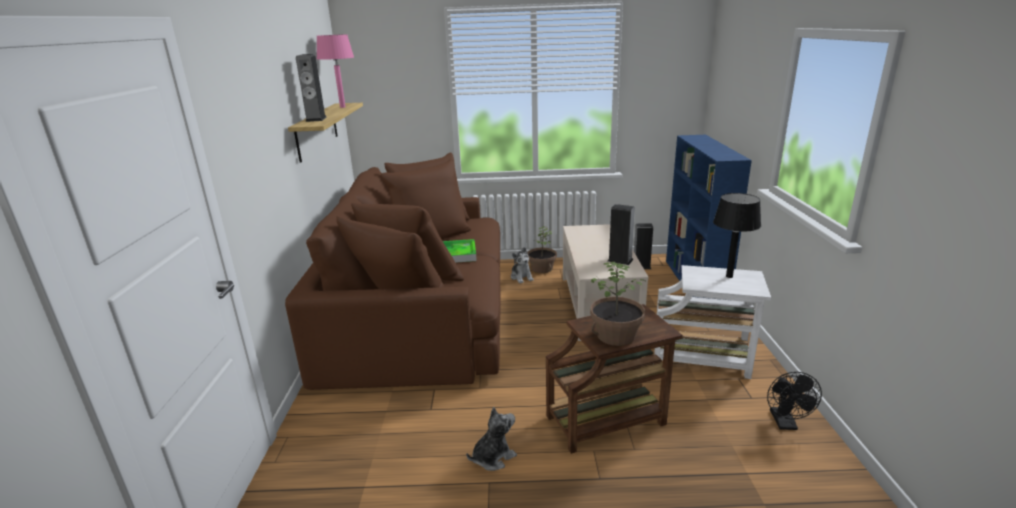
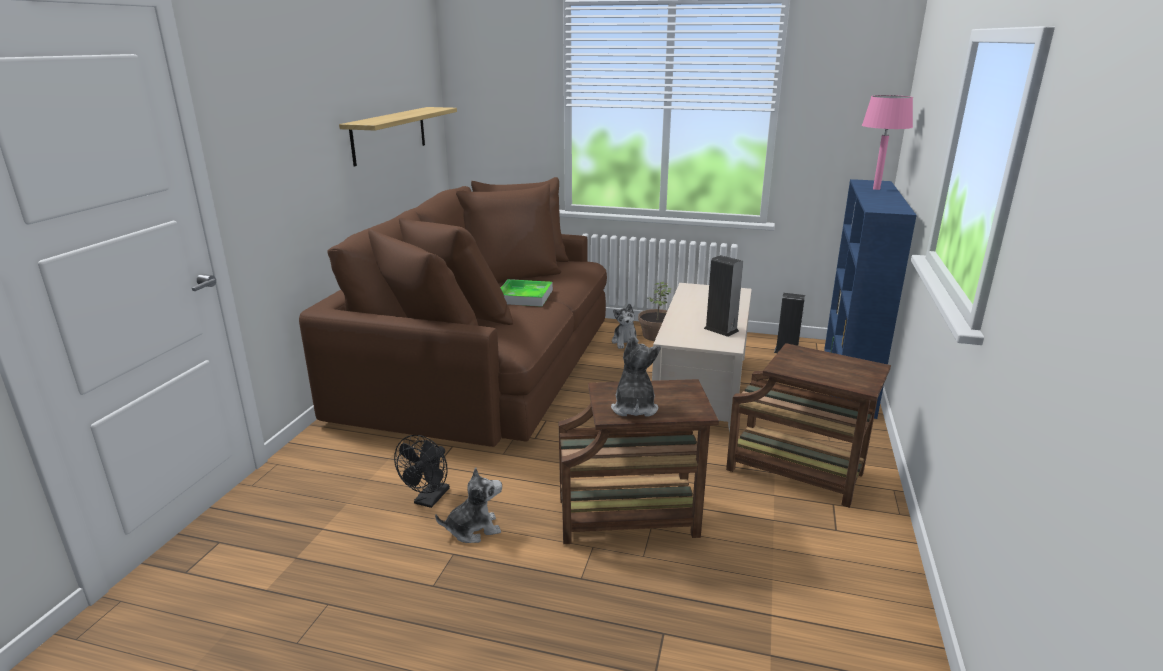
camera: 15 degrees right, 0 degrees up
speaker [296,54,326,122] -> none
pink table lamp [317,35,354,108] -> pink table lamp moved to [862,95,913,190]
potted plant [590,262,645,346] -> plush toy [611,336,661,417]
white side table [654,265,771,379] -> brown side table [726,343,891,508]
black table lamp [713,193,761,278] -> none
black fan [767,372,822,430] -> black fan moved to [394,435,450,508]

